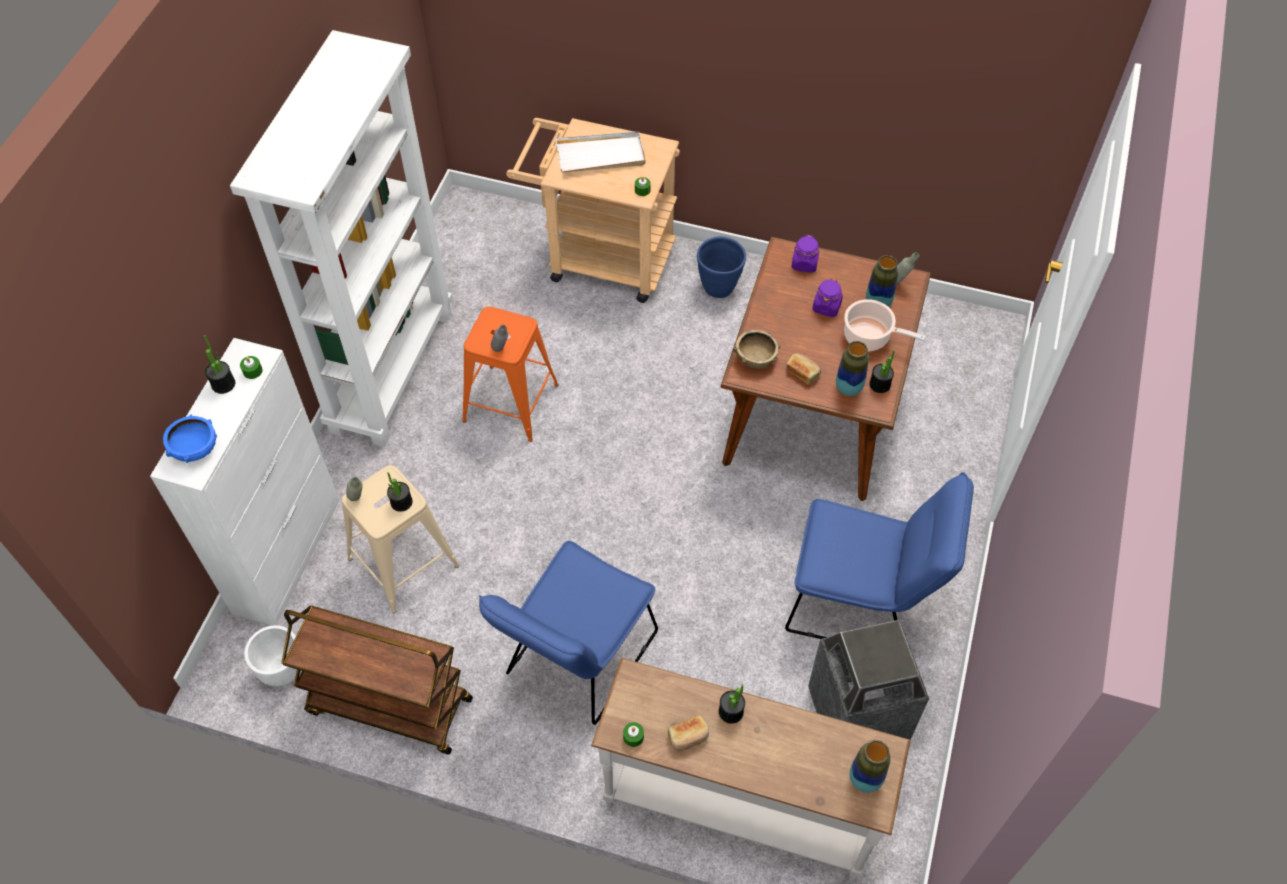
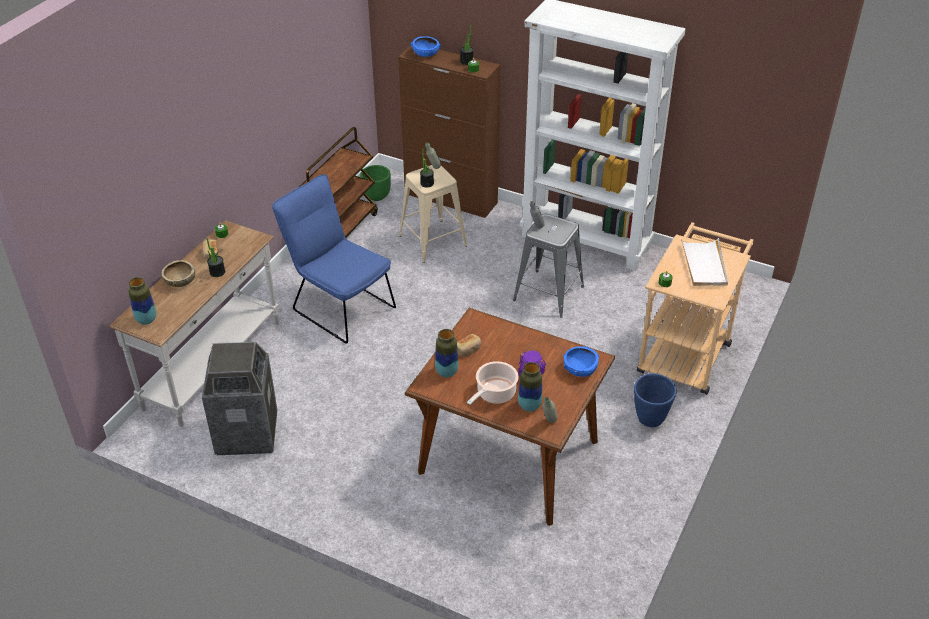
camera: 100 degrees right, 15 degrees down
white cabinet [150,338,339,626] -> brown cabinet [398,46,500,218]
white planter [244,625,301,687] -> green planter [360,165,391,201]
orange stool [462,307,559,442] -> grey stool [513,213,584,318]
brown bowl [733,330,780,369] -> brown bowl moved to [162,260,195,287]
blue chair [785,472,974,639] -> none
purple jar [791,235,819,273] -> blue bowl [563,346,599,377]
potted plant [869,350,895,393] -> none

